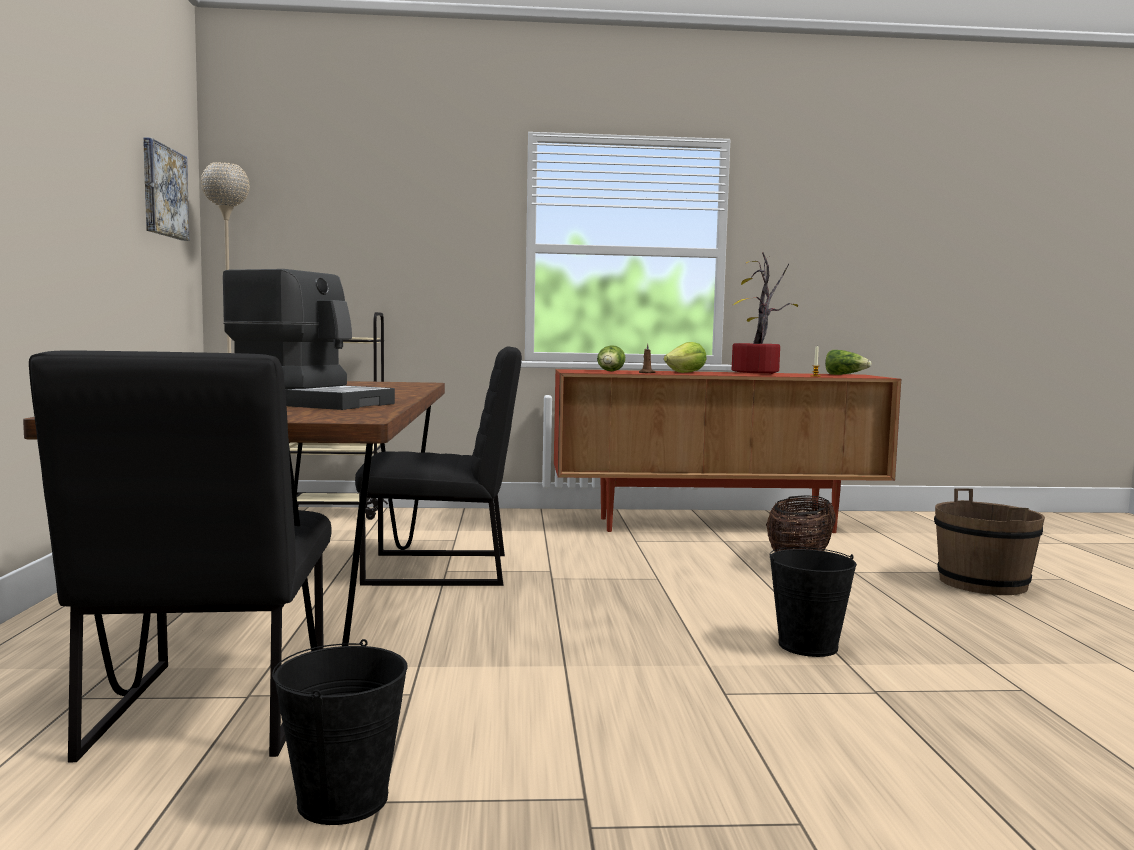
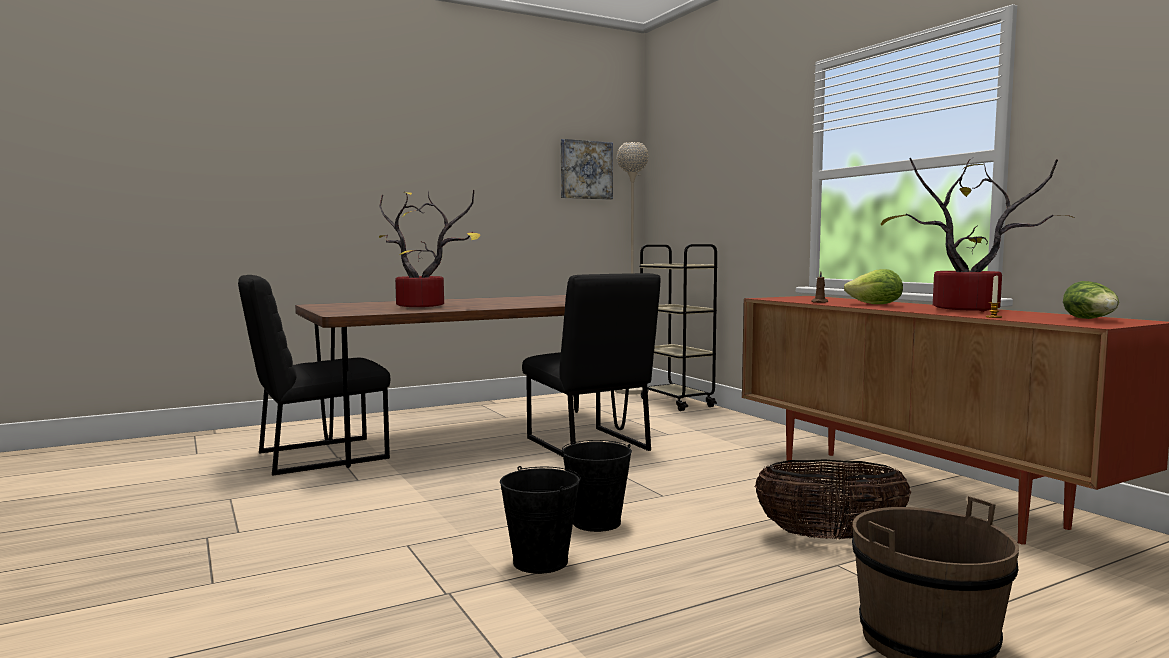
camera: 65 degrees right, 0 degrees up
coffee machine [223,269,395,410] -> potted plant [379,190,480,307]
black bucket [272,639,408,825] -> black bucket moved to [562,440,632,532]
lettuce [597,345,625,371] -> none

